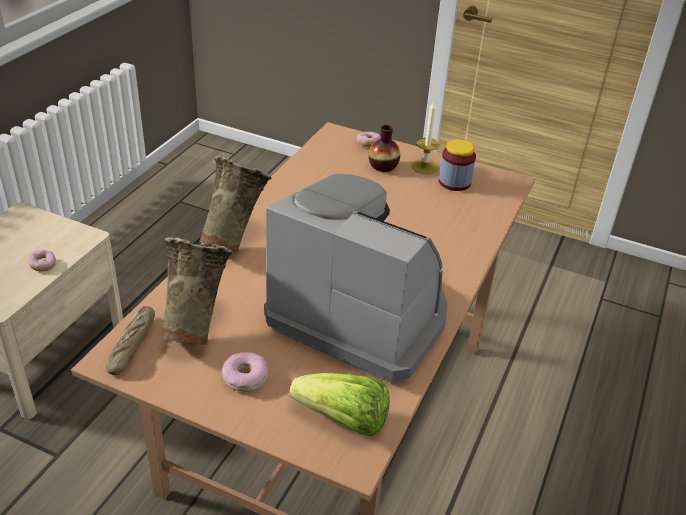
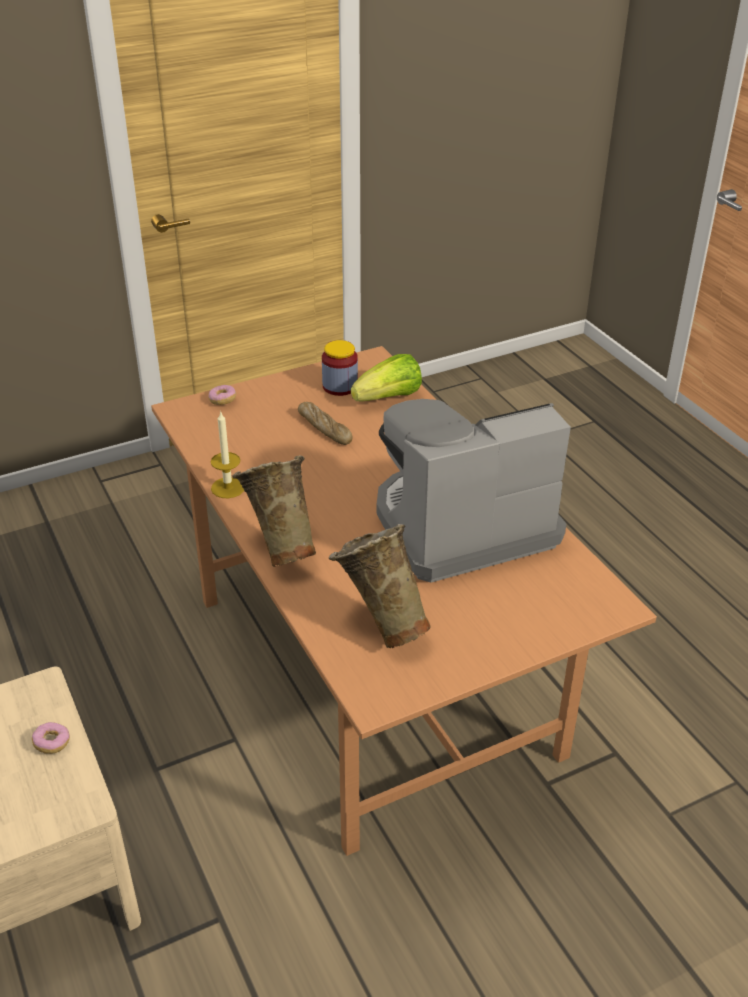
camera: 50 degrees left, 0 degrees up
bread [106,306,155,375] -> bread moved to [298,402,352,445]
donut [222,352,268,392] -> none
lettuce [289,373,390,436] -> lettuce moved to [351,354,422,402]
vase [369,125,400,172] -> none
candle [412,102,440,174] -> candle moved to [211,411,244,498]

